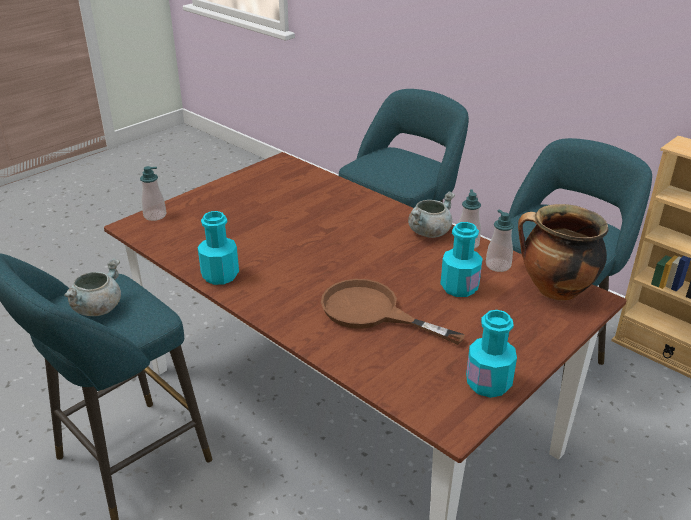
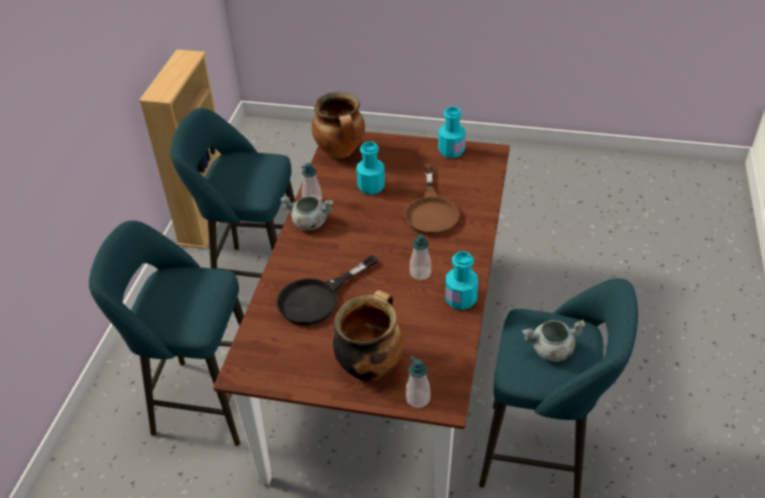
camera: 120 degrees left, 10 degrees up
soap dispenser [486,210,514,272] -> soap dispenser moved to [410,234,431,280]
none -> black frying pan [276,256,378,325]
none -> cooking pot [332,290,404,381]

